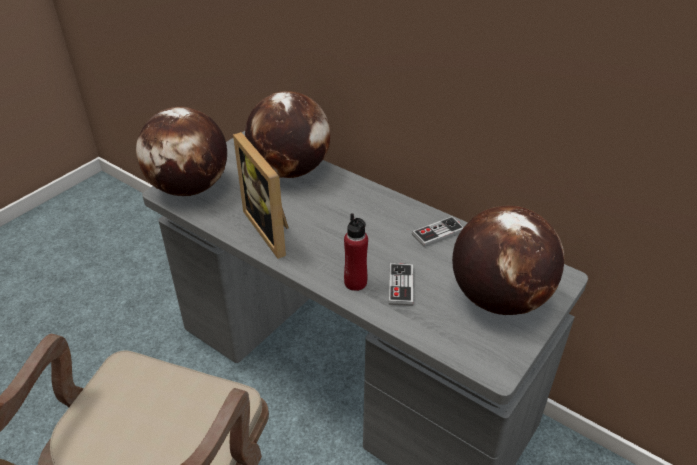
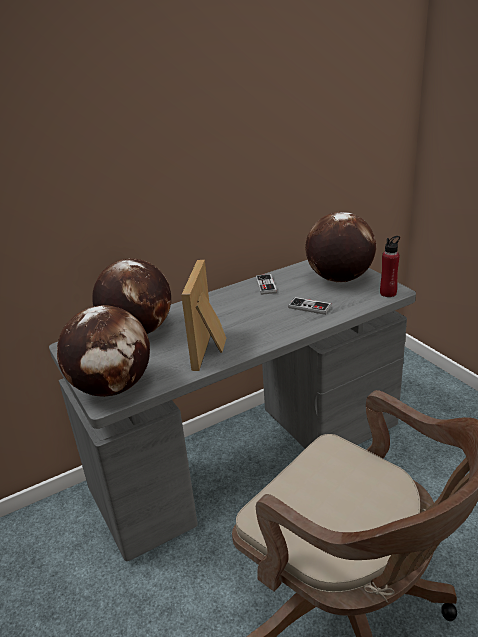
camera: 65 degrees left, 10 degrees down
picture frame [233,132,289,259] -> picture frame turned 105 degrees clockwise [181,260,226,371]
red bottle [344,213,368,291] -> red bottle moved to [380,236,400,297]

